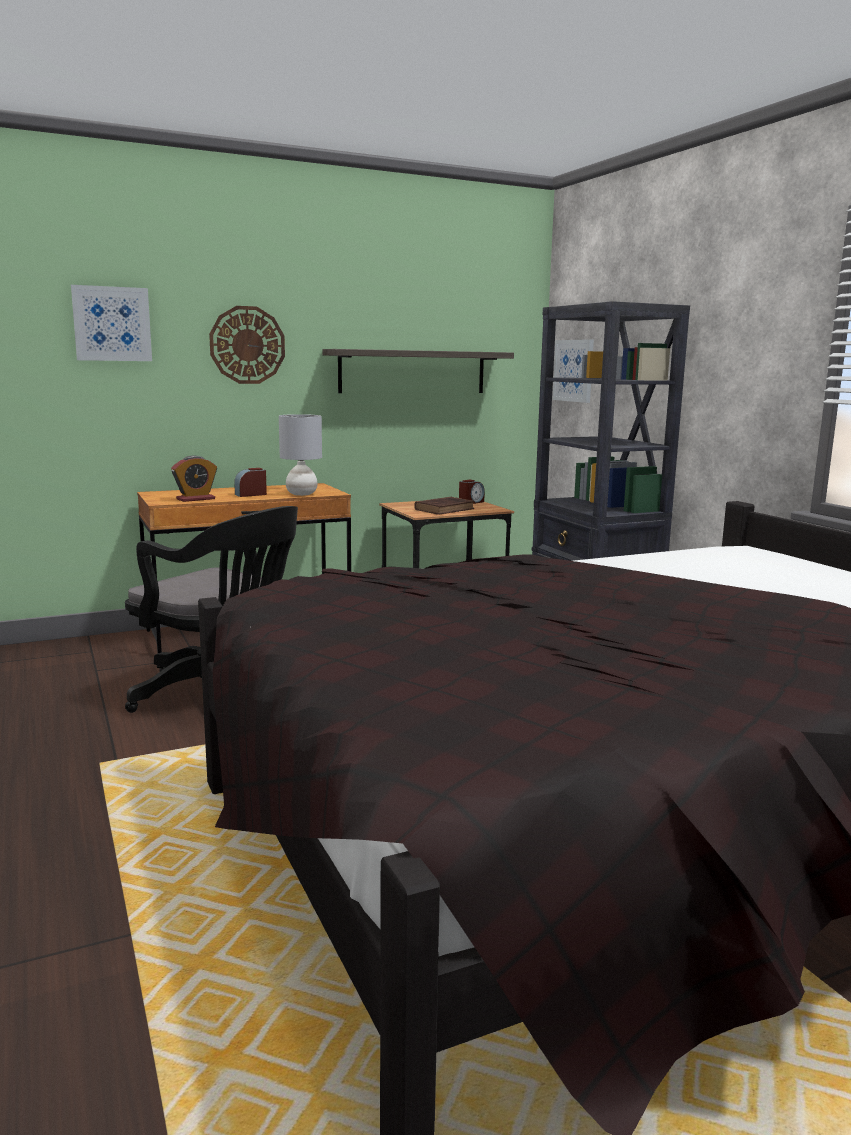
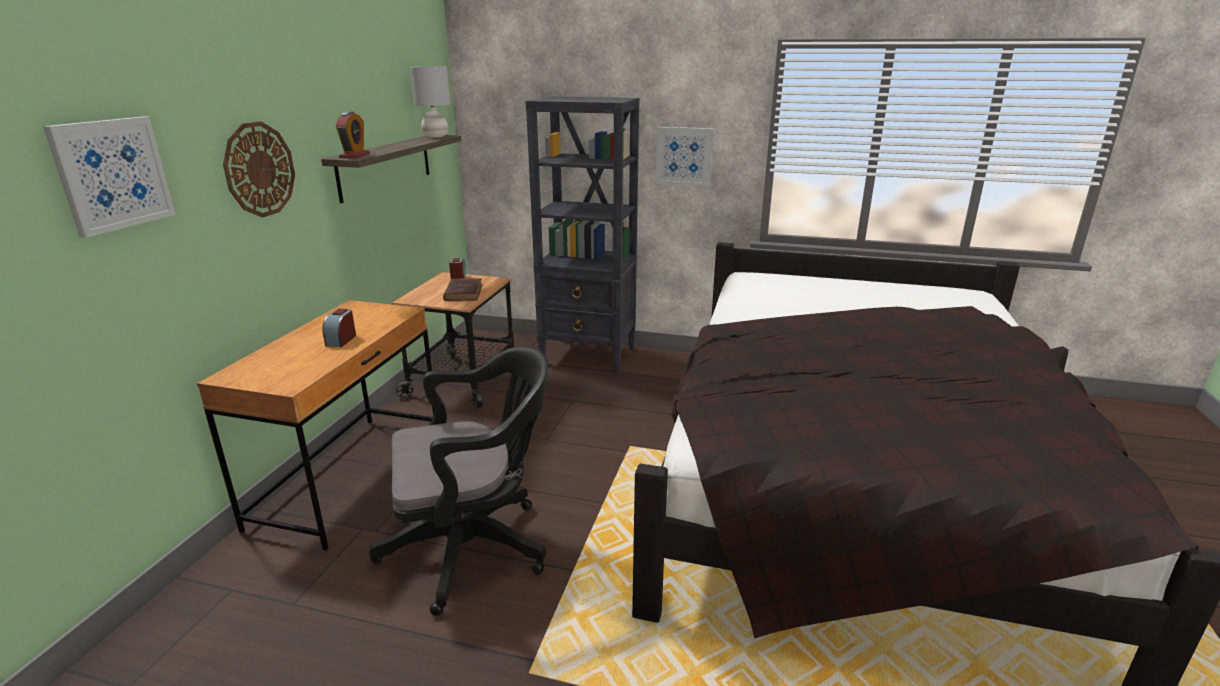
camera: 50 degrees left, 10 degrees up
alarm clock [171,456,217,502] -> alarm clock moved to [336,111,370,158]
grey table lamp [279,414,322,496] -> grey table lamp moved to [410,67,450,138]
picture [552,339,594,403] -> picture moved to [656,127,714,186]

